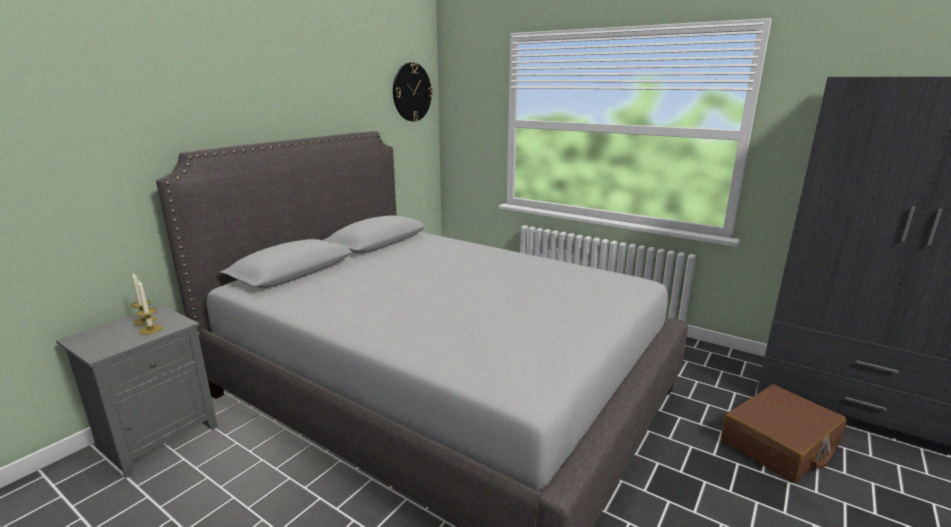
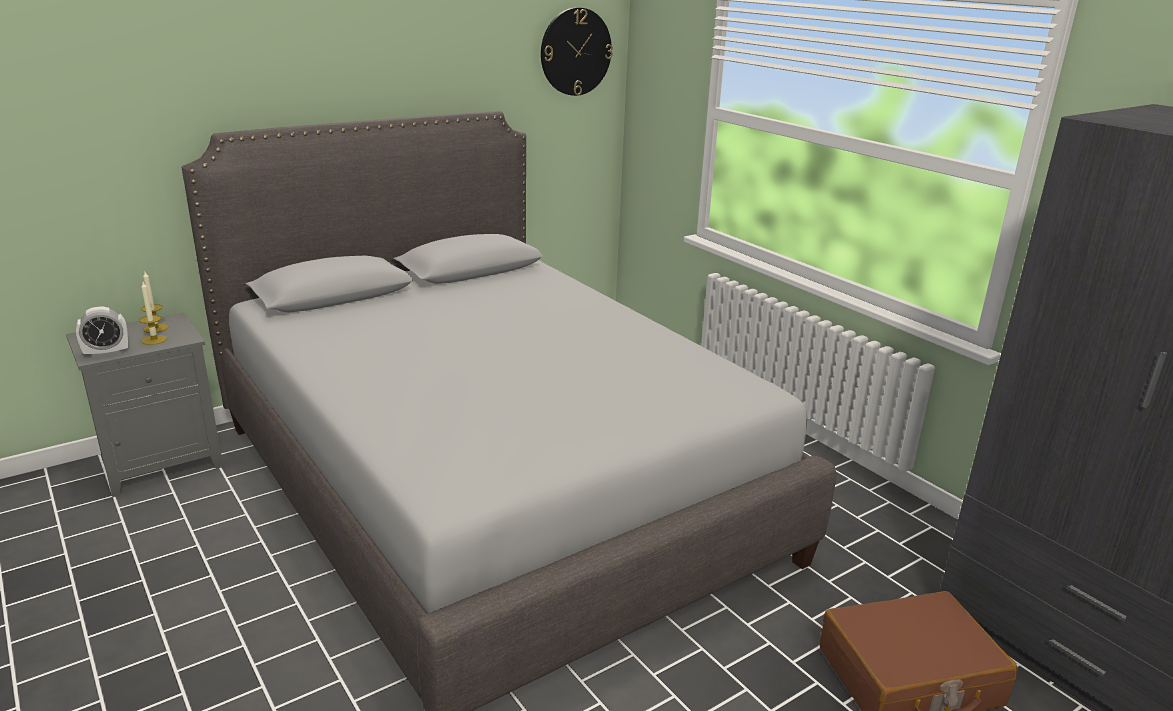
camera: 20 degrees right, 5 degrees up
none -> alarm clock [76,306,128,358]

